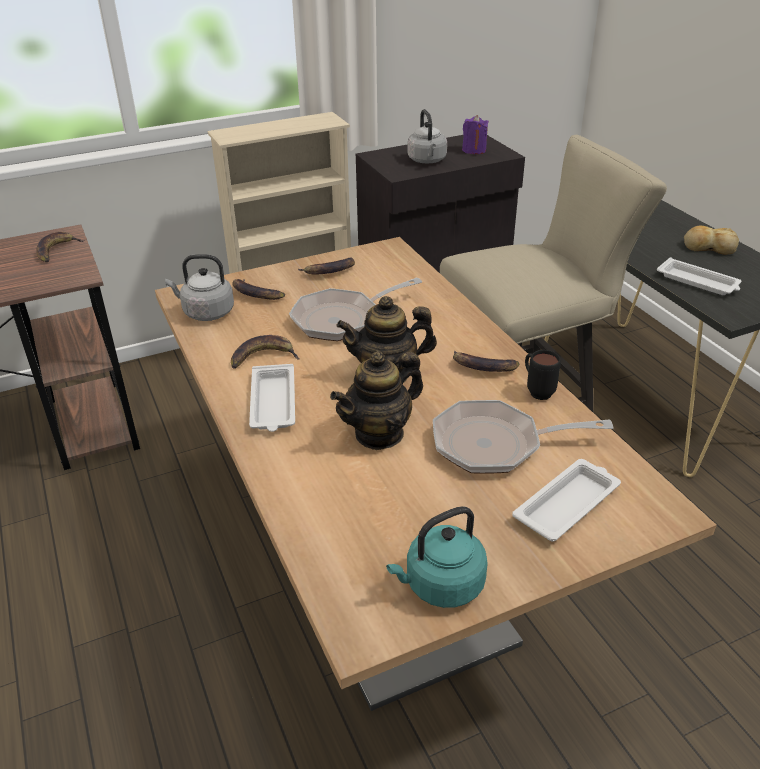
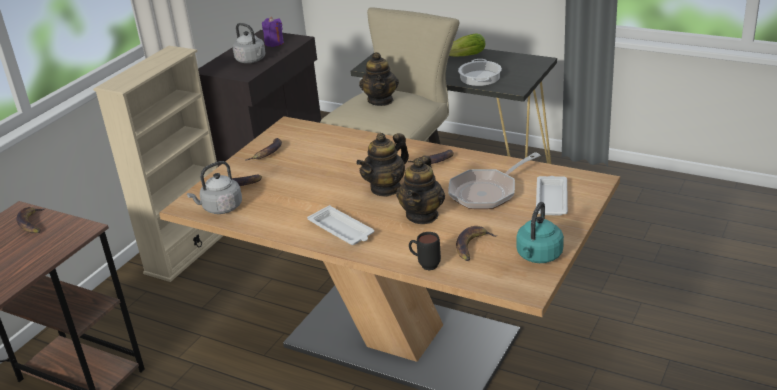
camera: 35 degrees left, 5 degrees down
banana [231,335,300,368] -> banana moved to [456,226,498,261]
frying pan [289,278,422,341] -> none
black mug [525,350,561,400] -> black mug moved to [409,232,441,270]
white tray [657,257,742,295] -> cooking pot [458,59,502,86]
bread [684,225,739,255] -> lettuce [449,33,485,57]
none -> teapot [359,52,399,106]

